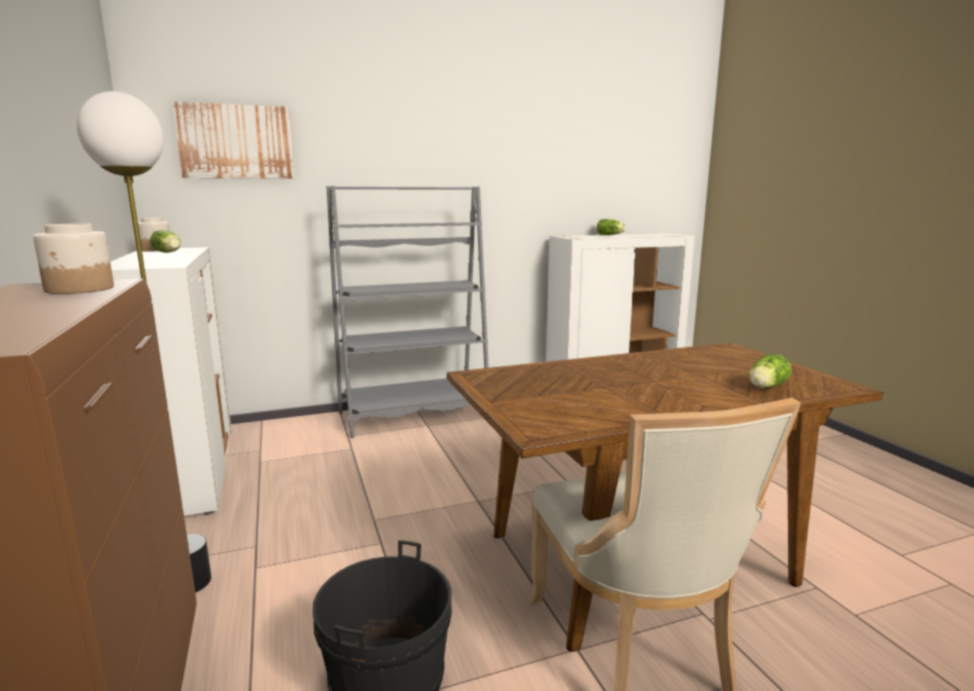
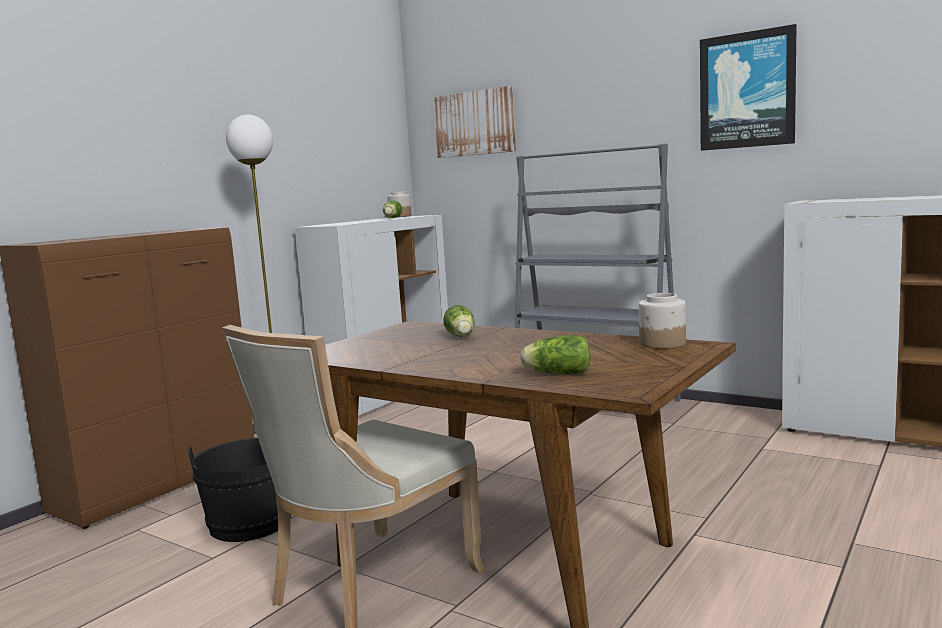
camera: 55 degrees right, 5 degrees down
jar [33,223,114,294] -> jar moved to [639,293,686,349]
lettuce [597,219,625,235] -> lettuce moved to [443,305,475,337]
none -> picture [700,24,797,151]

